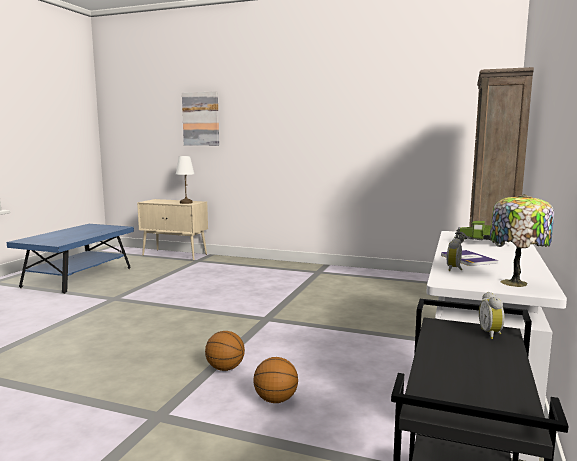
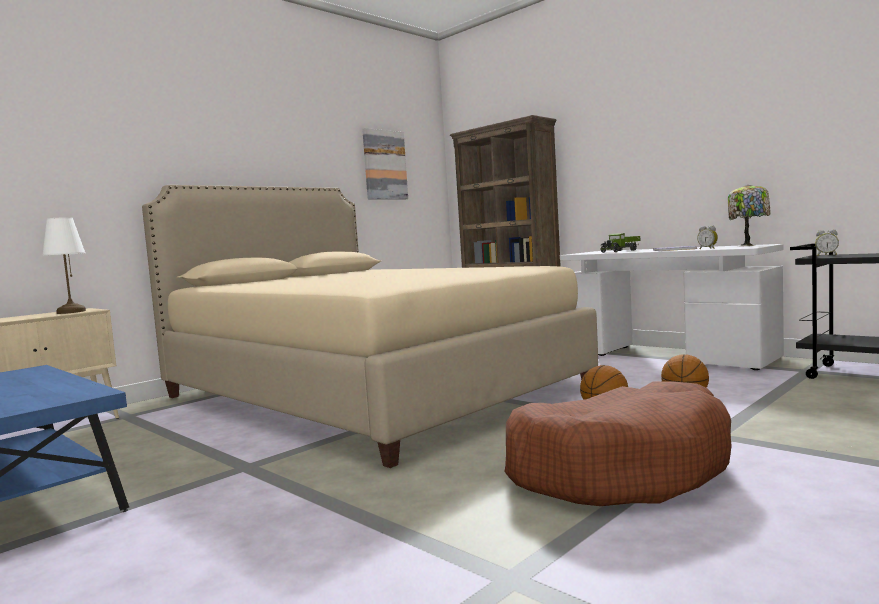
camera: 65 degrees left, 5 degrees down
picture [182,91,219,146] -> picture moved to [362,128,408,199]
none -> beige bed [142,185,598,468]
none -> brown dog bed [504,381,732,506]

